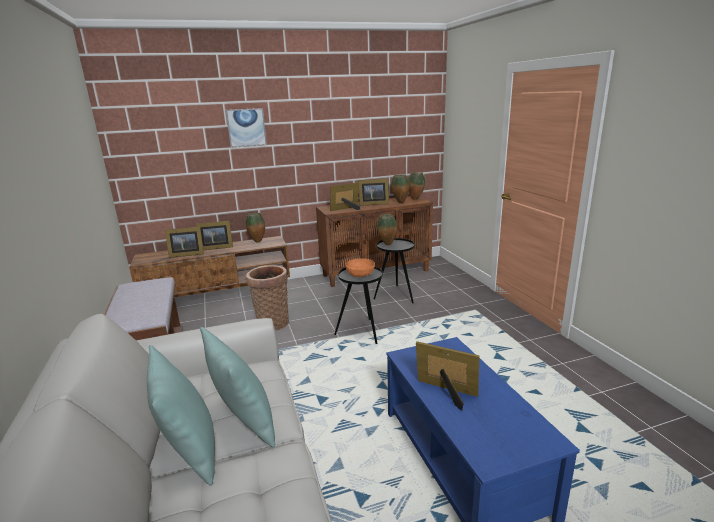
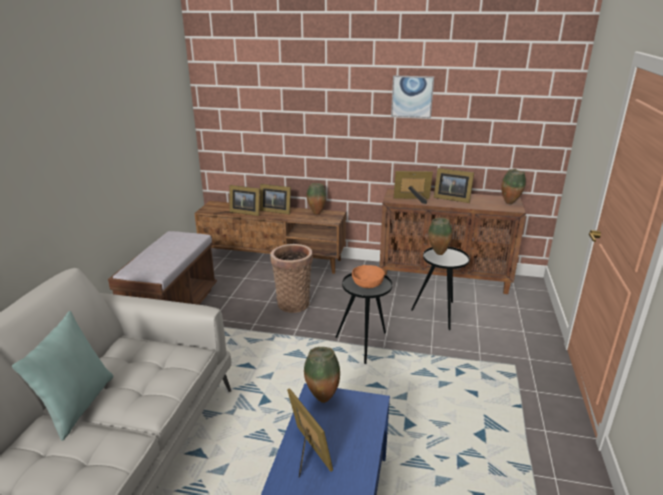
camera: 30 degrees right, 5 degrees up
turquoise pillow [200,327,275,448] -> none
picture [226,108,267,148] -> picture moved to [391,75,434,119]
vase [391,174,409,203] -> vase moved to [304,347,340,403]

